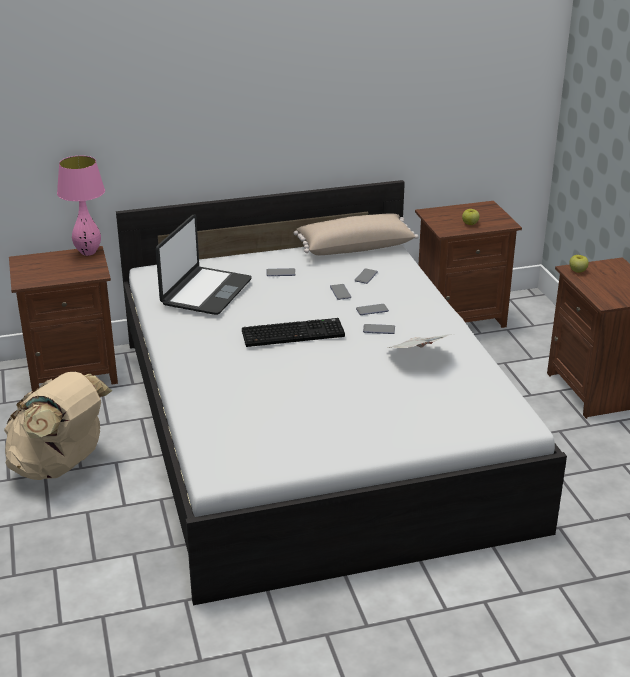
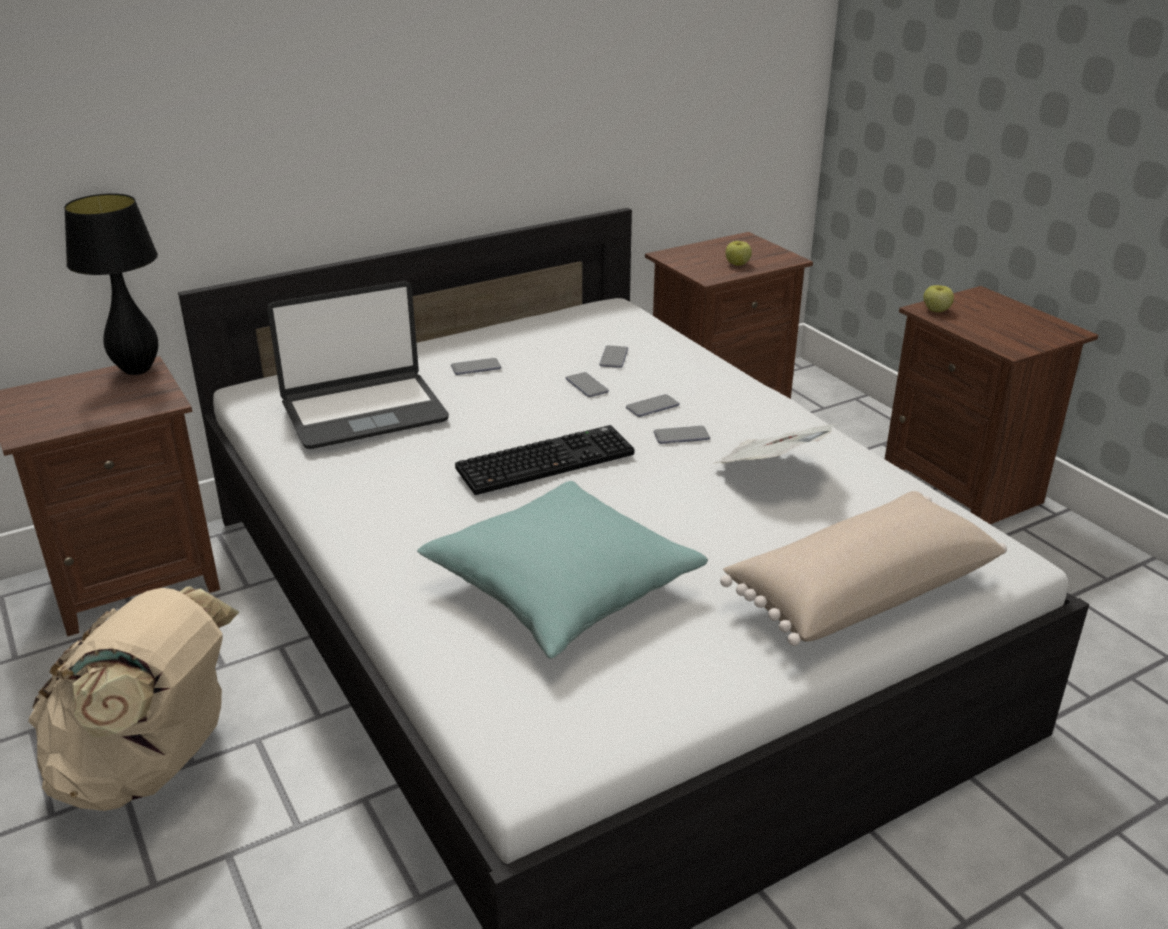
camera: 15 degrees left, 0 degrees up
pink table lamp [57,156,105,256] -> black table lamp [64,194,158,375]
laptop [156,214,252,315] -> laptop turned 60 degrees clockwise [267,281,449,449]
beige pillow [294,213,418,255] -> beige pillow moved to [720,491,1007,646]
none -> turquoise pillow [417,481,708,659]

